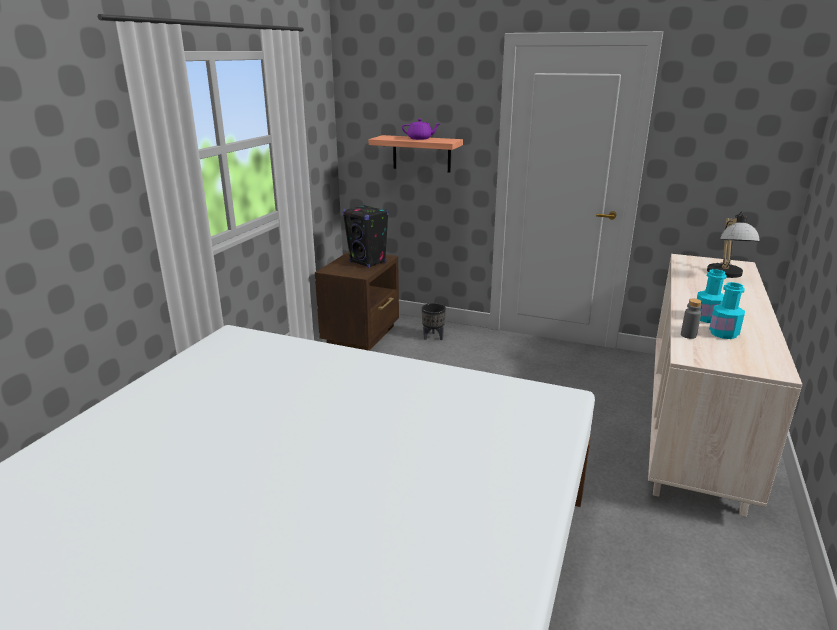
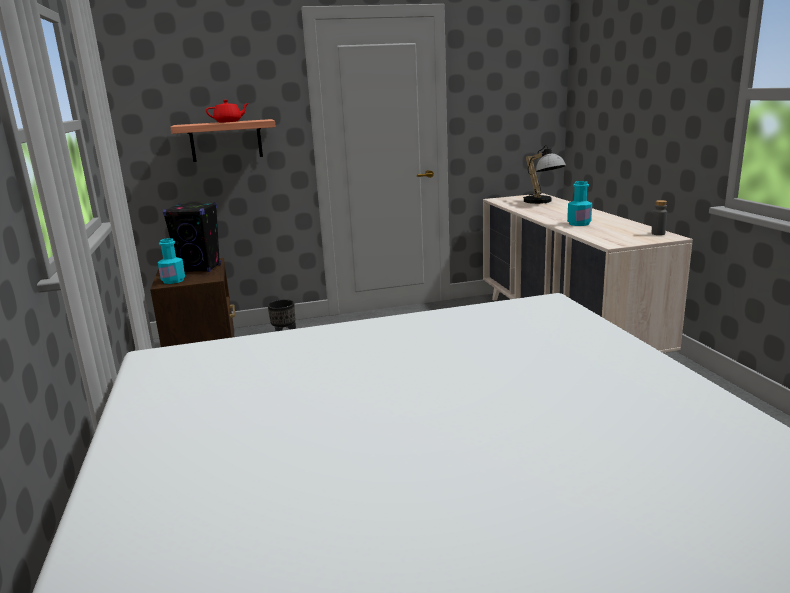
camera: 35 degrees left, 5 degrees down
purple teapot [402,119,439,140] -> red teapot [206,100,249,122]
grey bottle [681,299,702,339] -> grey bottle moved to [651,200,667,235]
turquoise bottle [709,282,745,339] -> turquoise bottle moved to [158,238,185,284]

